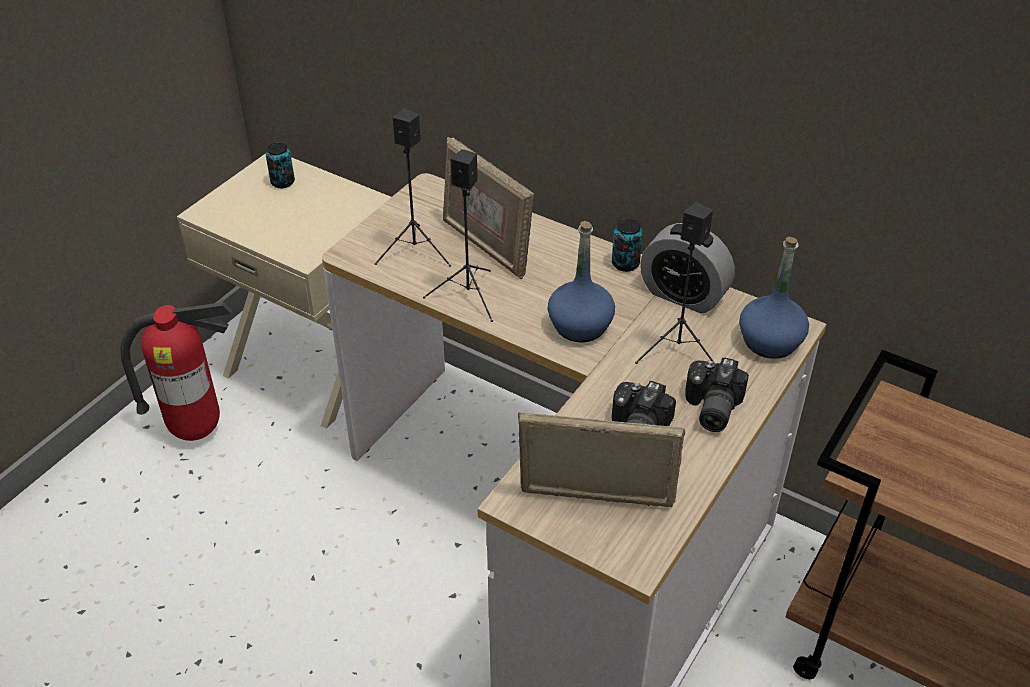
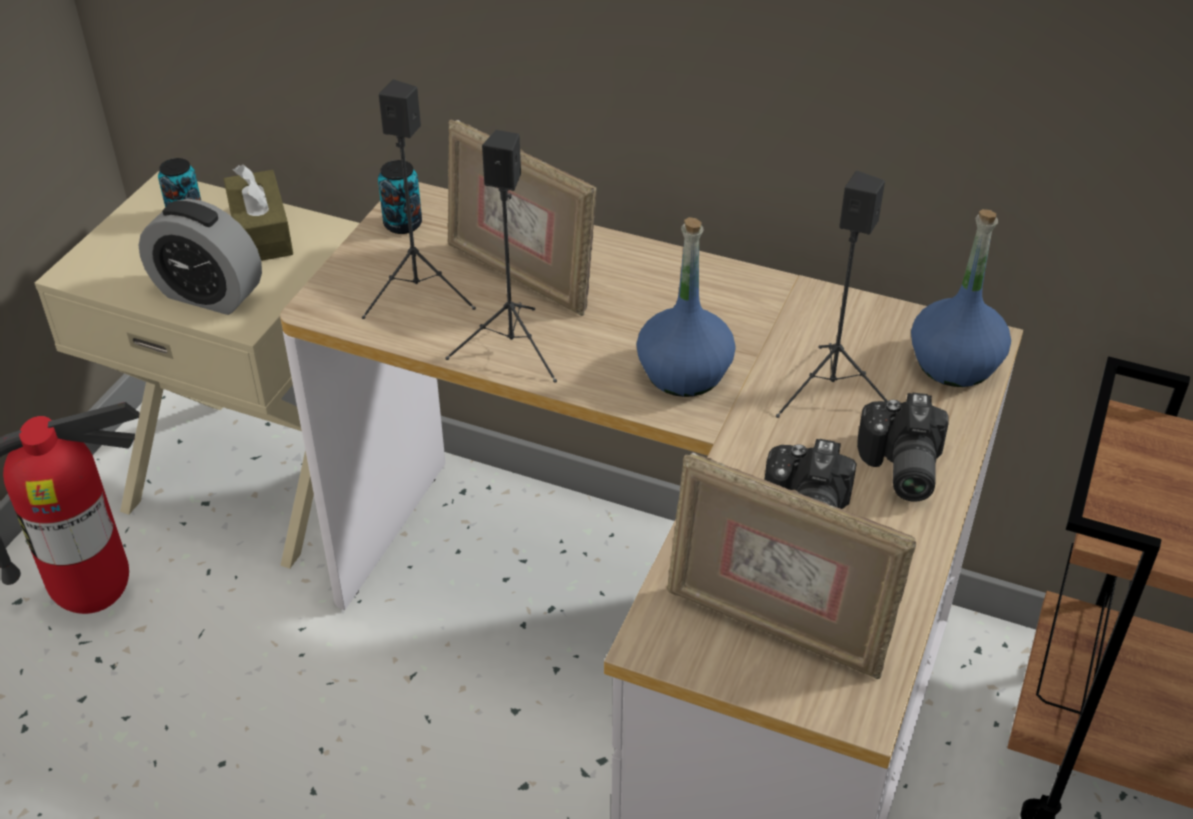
camera: 10 degrees left, 0 degrees up
picture frame [518,412,685,507] -> picture frame turned 150 degrees counterclockwise [667,452,916,679]
can [612,219,643,272] -> can moved to [378,160,422,234]
alarm clock [640,223,735,314] -> alarm clock moved to [138,199,262,315]
none -> brown tissue box [224,164,293,261]

